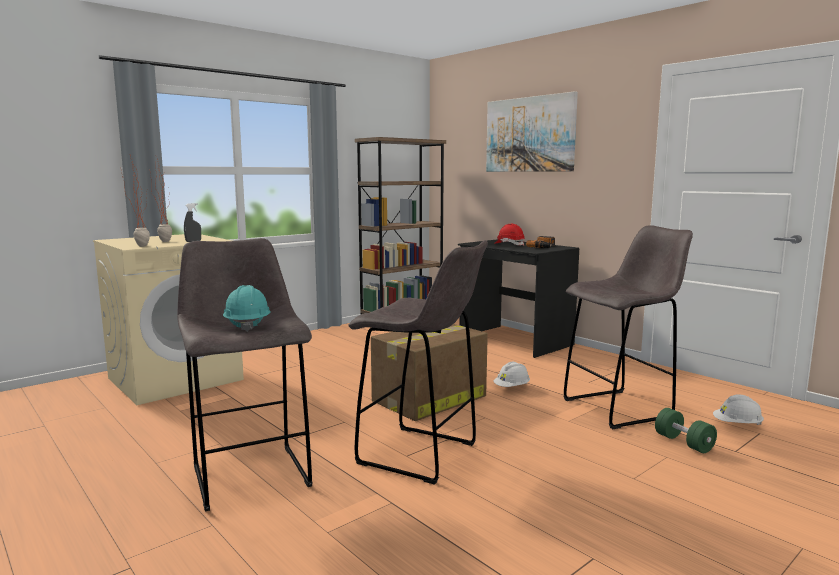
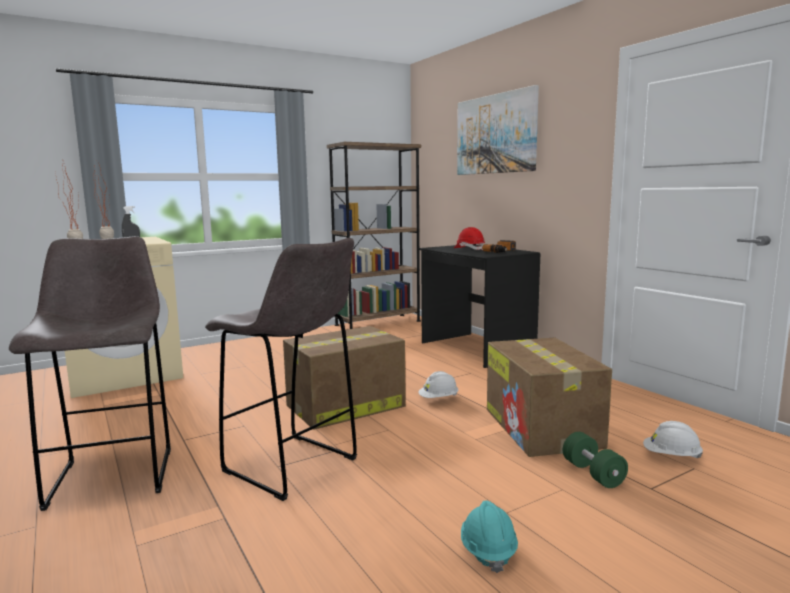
camera: 10 degrees right, 0 degrees up
turquoise hard hat [223,285,271,332] -> turquoise hard hat moved to [461,500,518,573]
grey stool [564,225,693,429] -> cardboard box [487,338,612,457]

